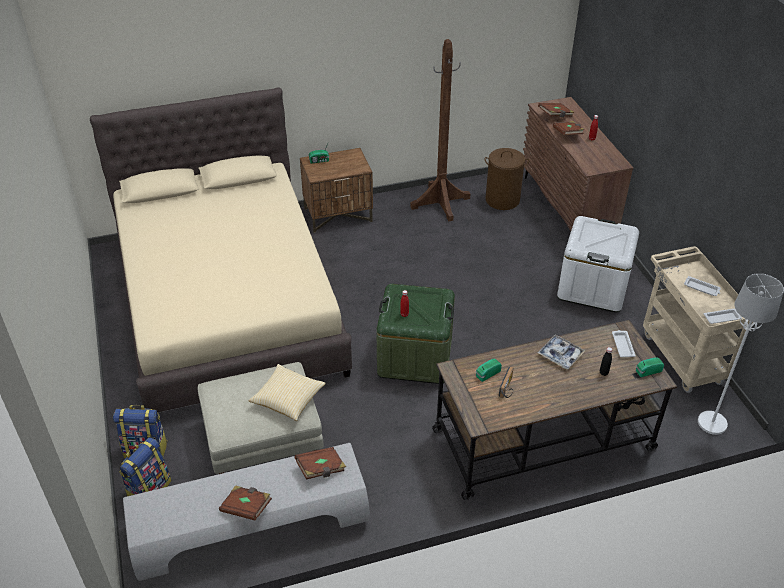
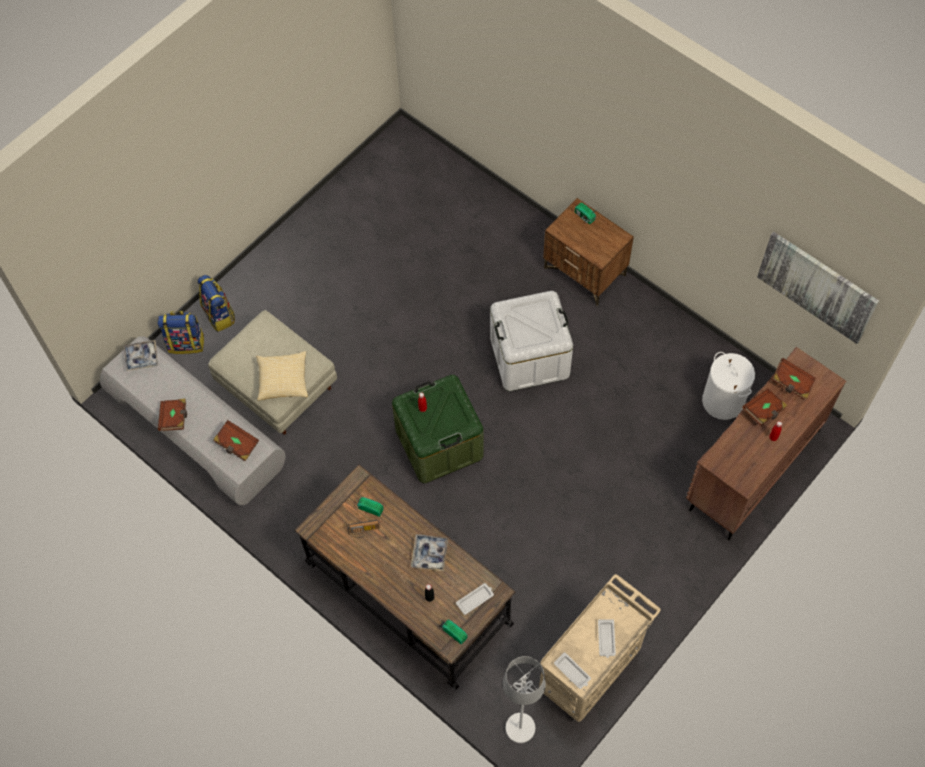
camera: 60 degrees right, 20 degrees up
beige bed [90,87,352,413] -> none
brown clothes rack [410,39,470,221] -> none
brown laundry basket [485,148,529,210] -> white laundry basket [702,352,755,420]
white storage box [557,216,639,312] -> white storage box moved to [490,291,573,391]
none -> tray [124,340,158,371]
none -> picture [757,232,879,344]

